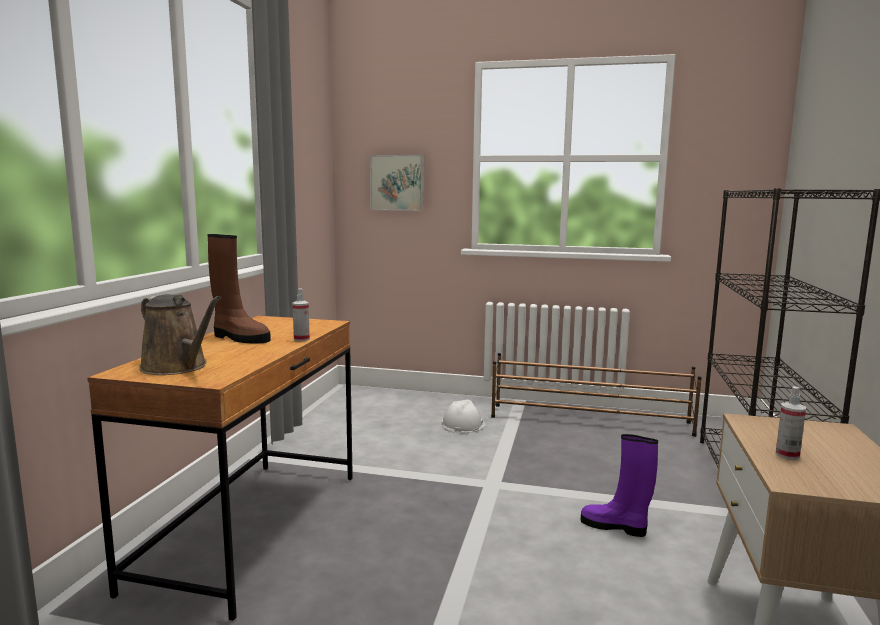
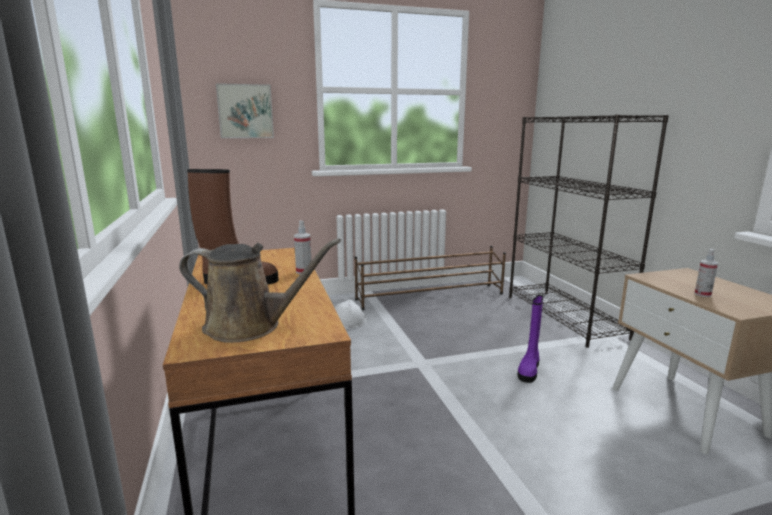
camera: 30 degrees left, 5 degrees up
purple boot [581,434,658,537] -> purple boot turned 60 degrees counterclockwise [517,295,543,383]

